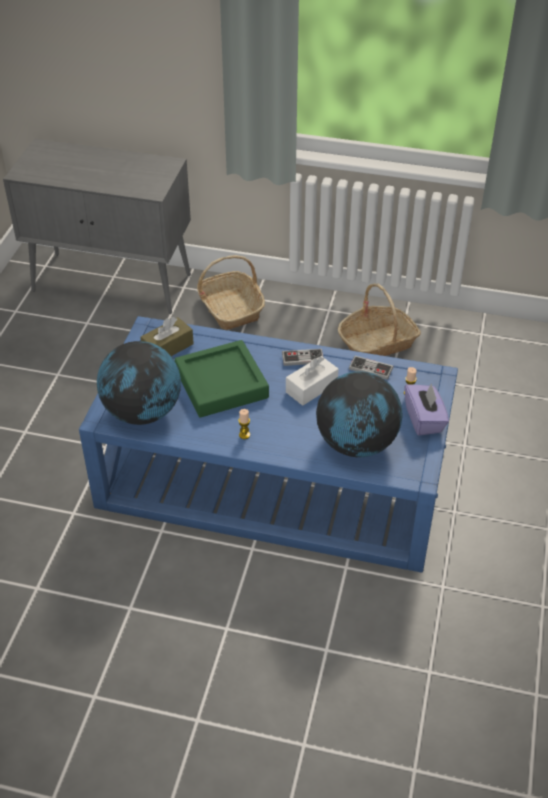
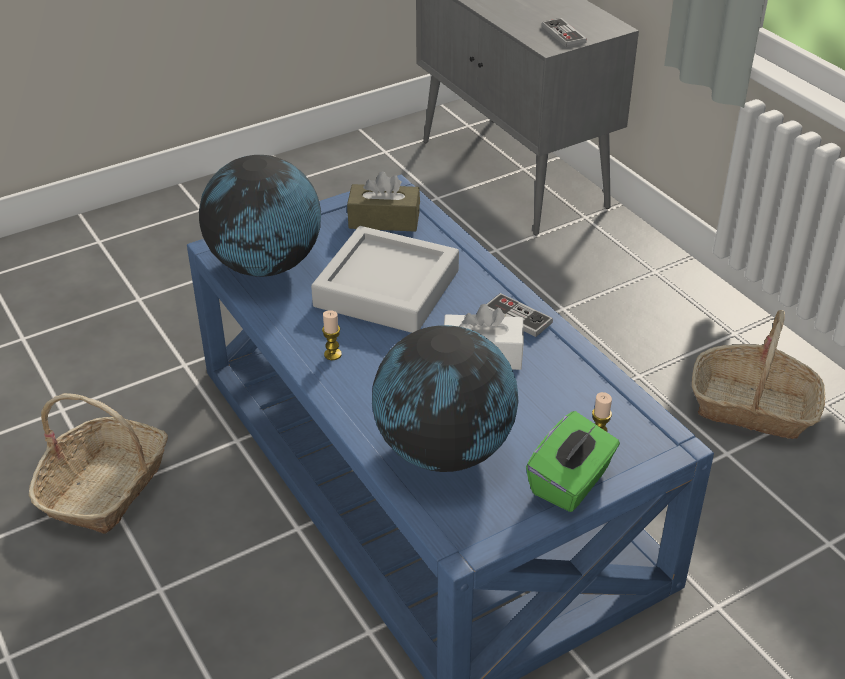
camera: 45 degrees right, 5 degrees down
green tray [175,340,269,418] -> grey tray [311,226,459,333]
basket [197,255,265,330] -> basket moved to [29,393,168,534]
game controller [349,356,393,380] -> game controller moved to [541,18,587,47]
purple tissue box [404,383,449,436] -> green tissue box [526,411,620,512]

